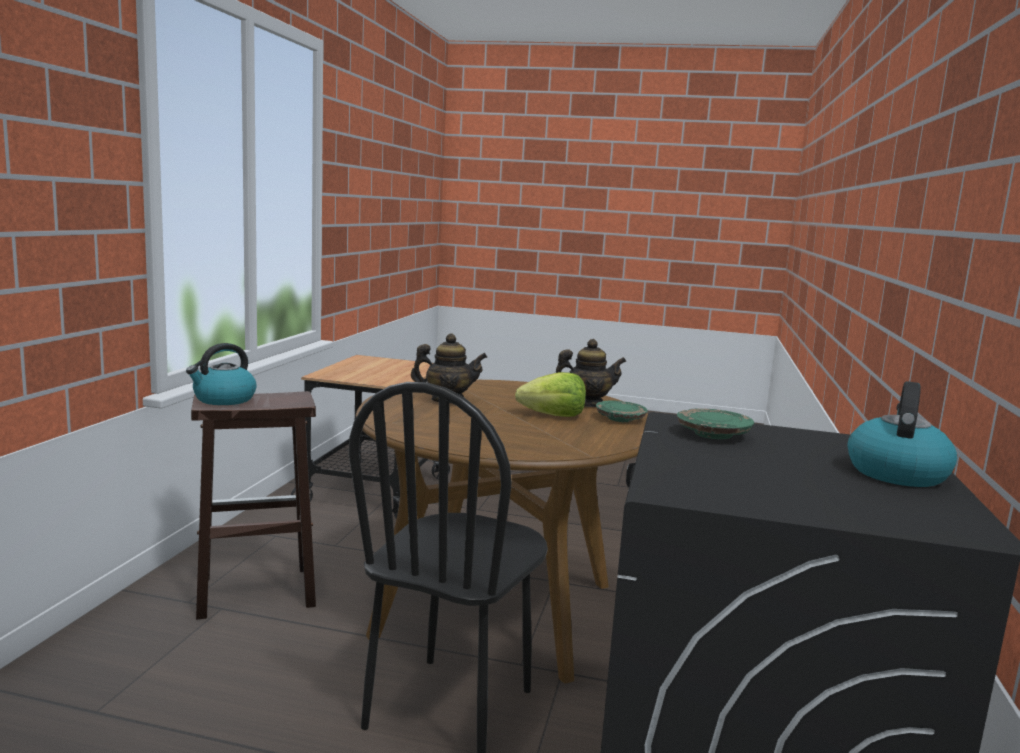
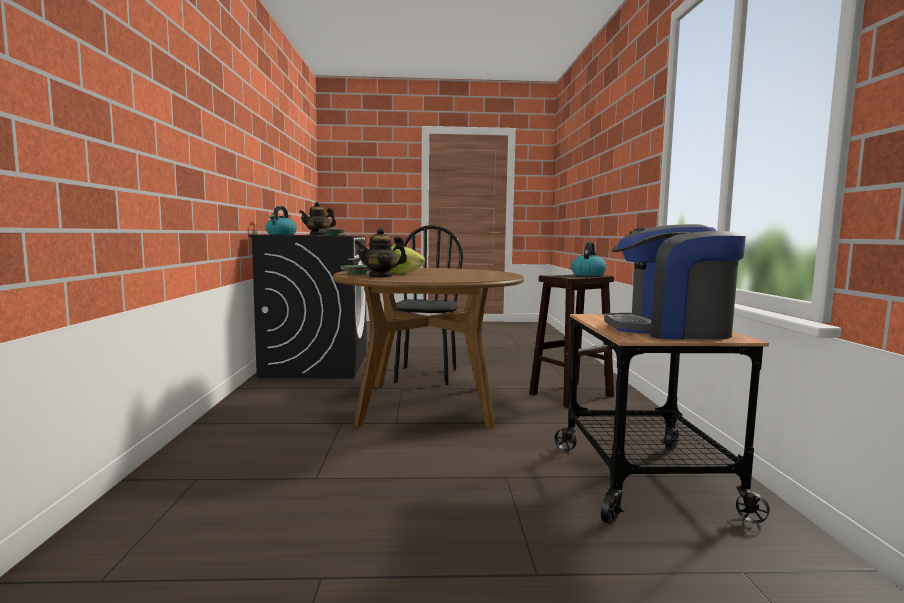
camera: 165 degrees right, 5 degrees down
teapot [411,334,487,403] -> teapot moved to [299,202,336,235]
none -> coffee machine [604,224,746,340]

